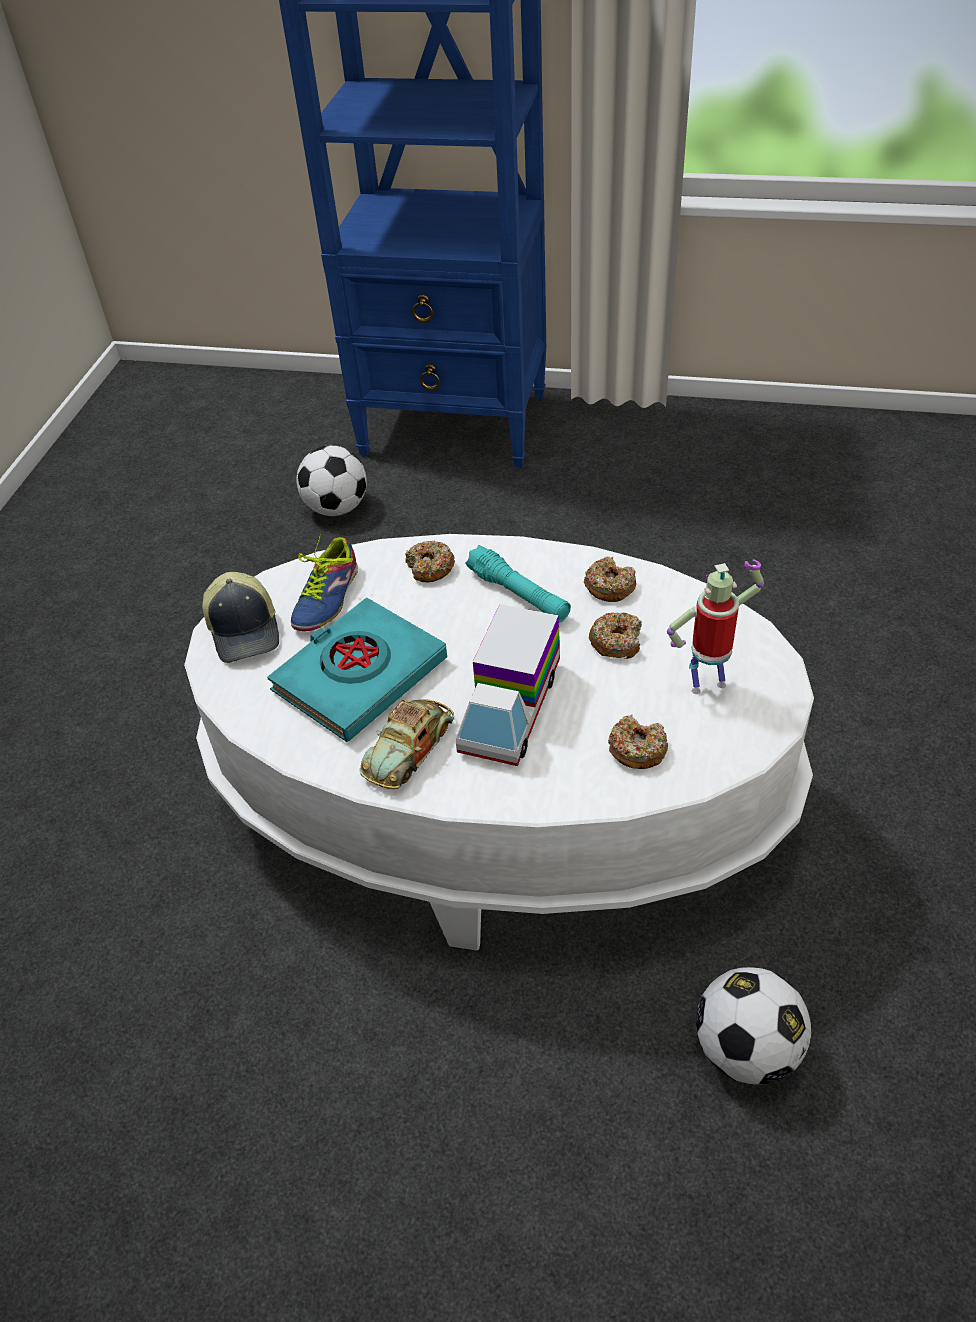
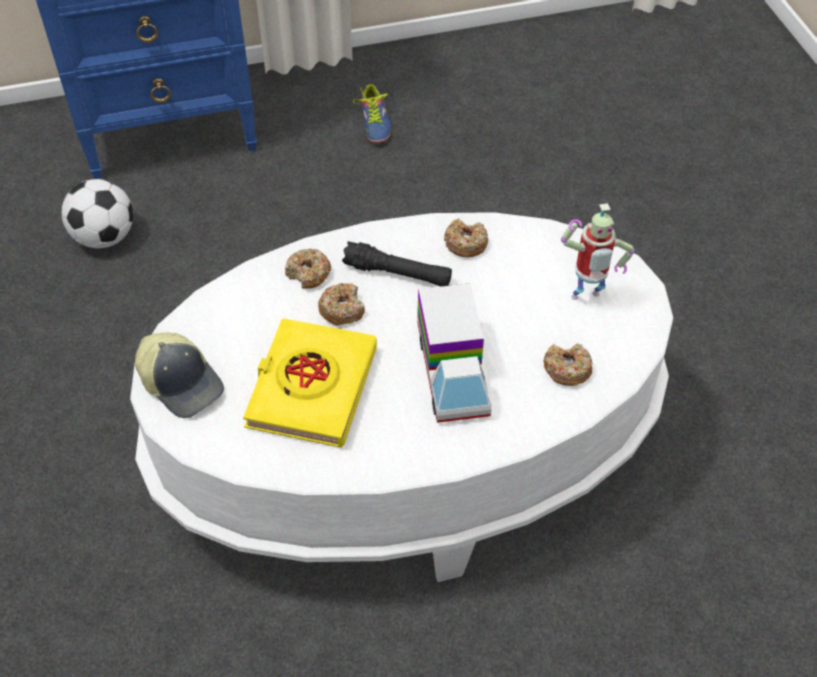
camera: 30 degrees left, 5 degrees up
turquoise book [267,597,447,742] -> yellow book [243,318,377,448]
shoe [291,534,358,631] -> shoe moved to [353,84,391,144]
toy car [359,699,454,789] -> none
turquoise flashlight [465,545,571,623] -> black flashlight [342,241,452,287]
donut [589,612,642,659] -> donut moved to [318,283,365,325]
toy robot [667,559,764,694] -> toy robot turned 150 degrees counterclockwise [561,203,635,300]
football [696,967,812,1084] -> none

